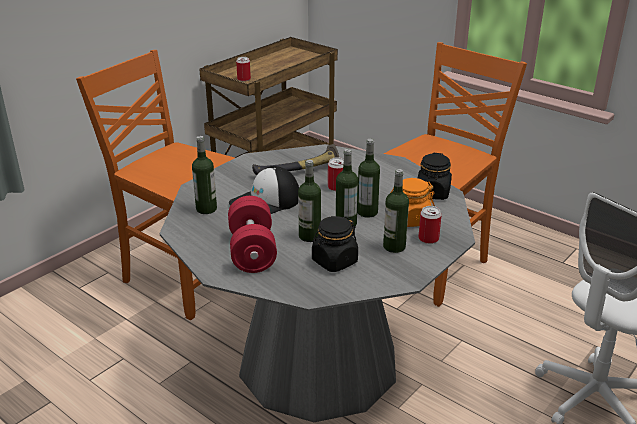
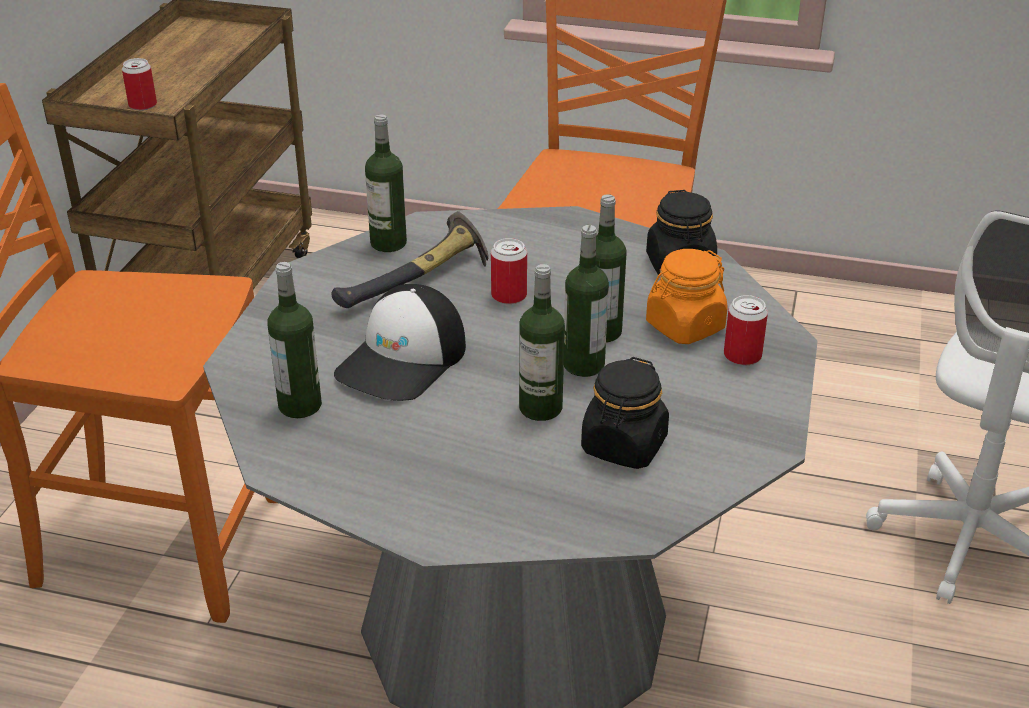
camera: 25 degrees left, 5 degrees up
red dumbbell [228,196,277,273] -> none
bottle [383,169,409,253] -> bottle moved to [365,114,407,252]

